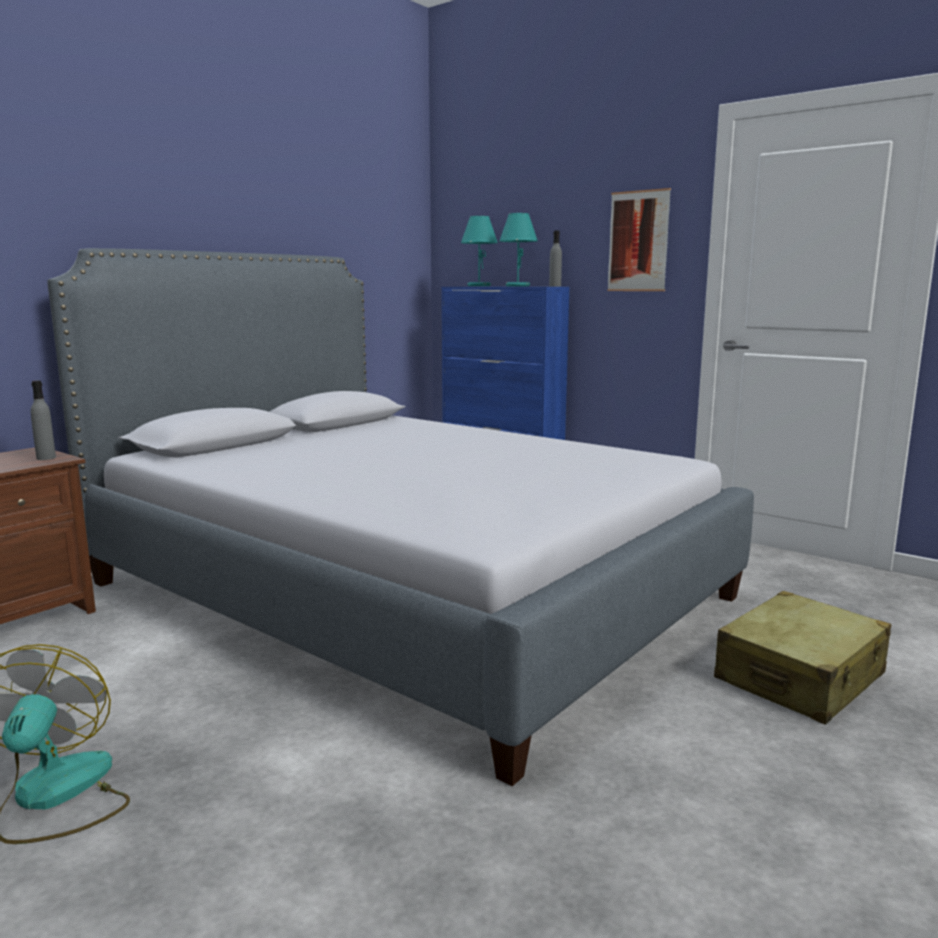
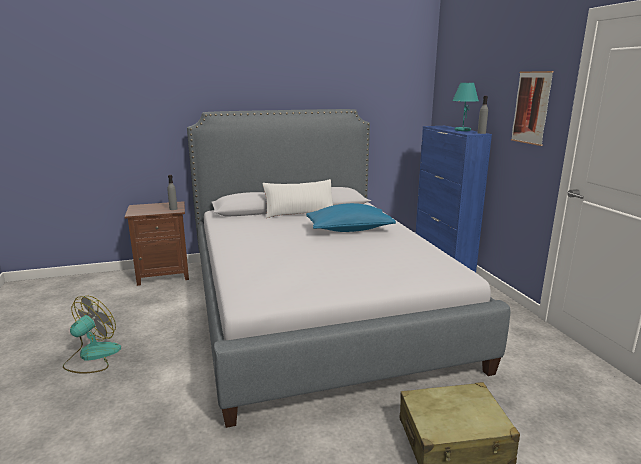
camera: 35 degrees right, 5 degrees up
turquoise table lamp [461,216,498,286] -> none
none -> white pillow [263,179,333,218]
none -> blue pillow [306,203,396,232]

